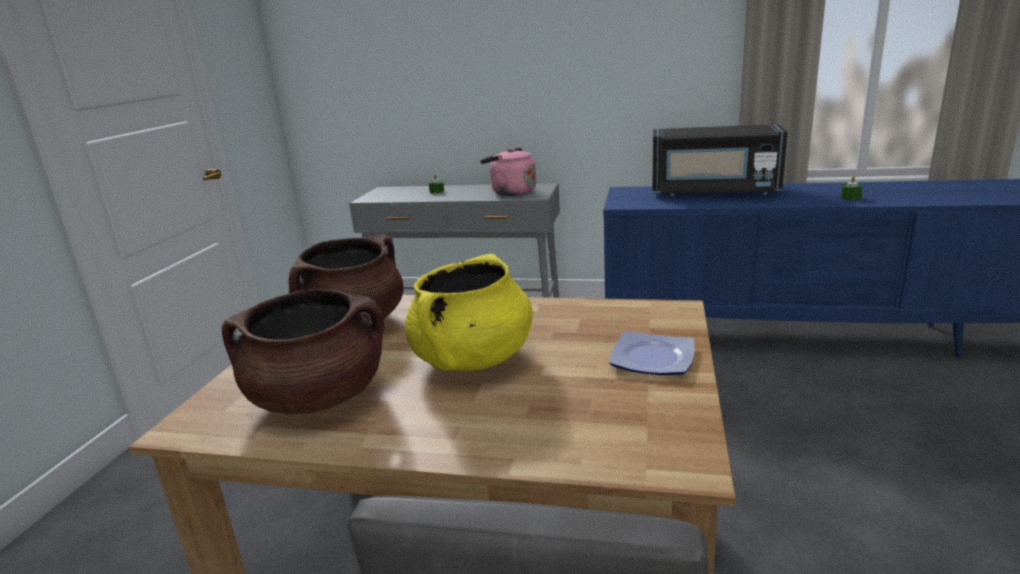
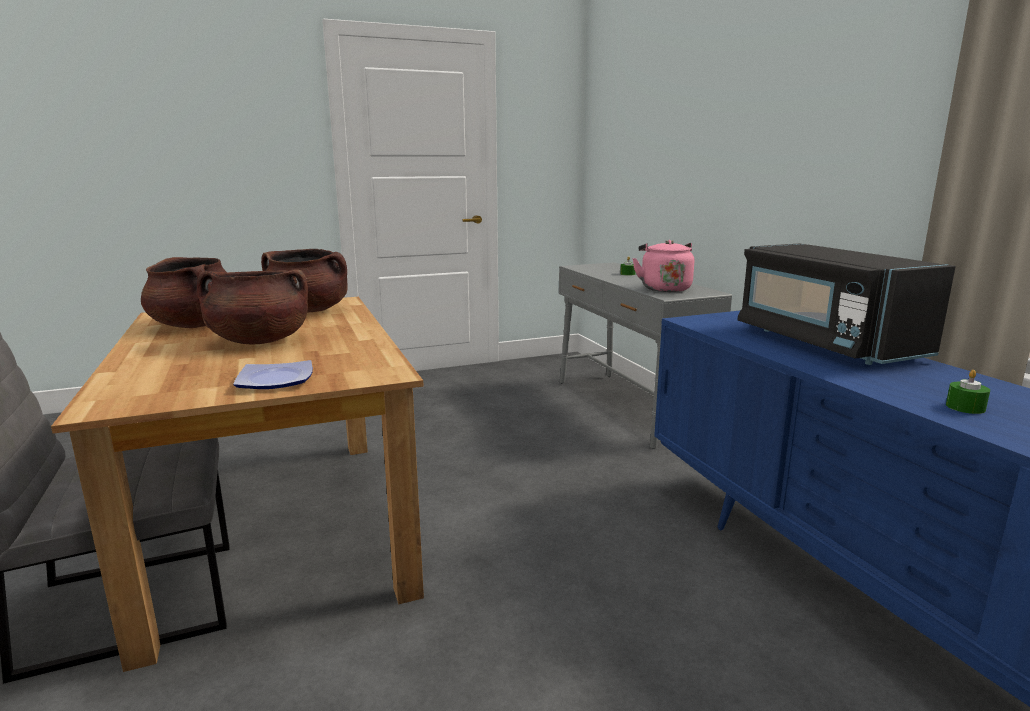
camera: 55 degrees right, 5 degrees down
yellow cooking pot [405,254,533,371] -> brown cooking pot [197,269,308,345]

